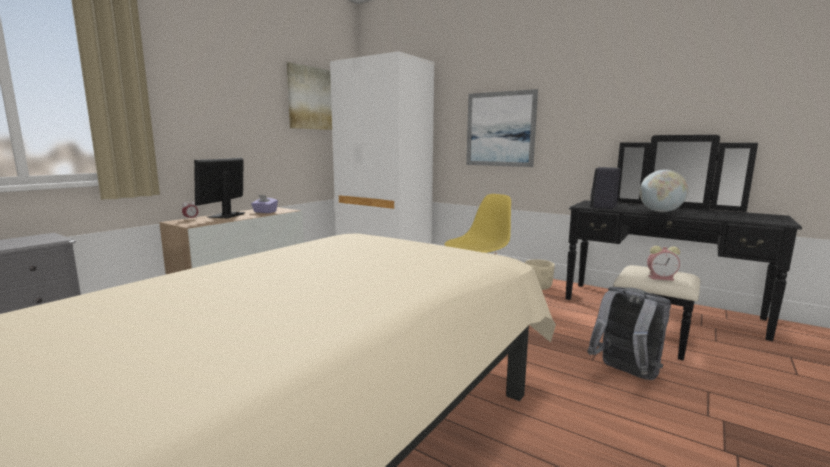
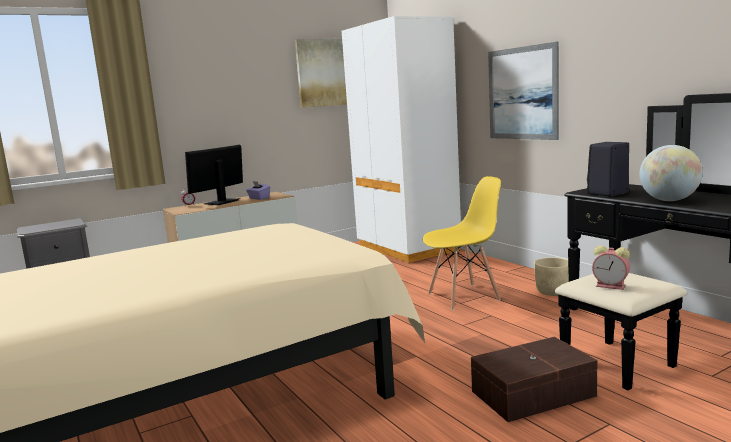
camera: 25 degrees right, 0 degrees up
grey backpack [587,287,671,380] -> brown storage box [471,337,598,422]

